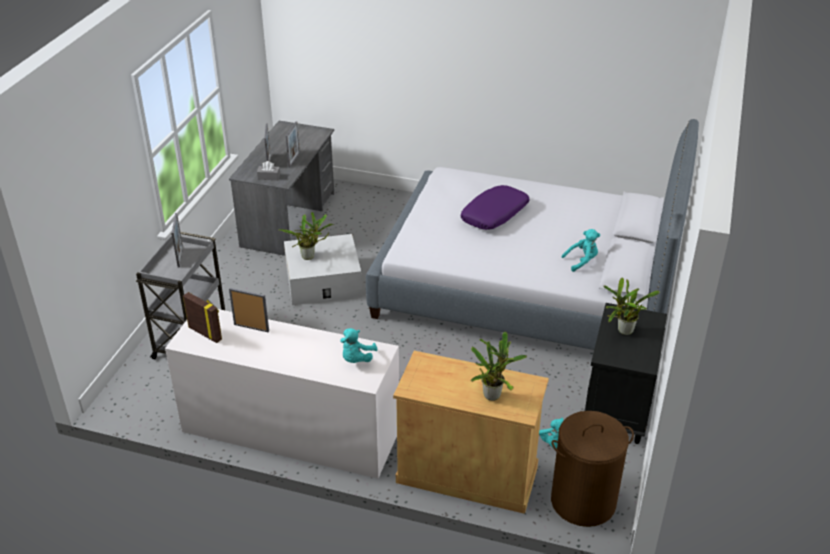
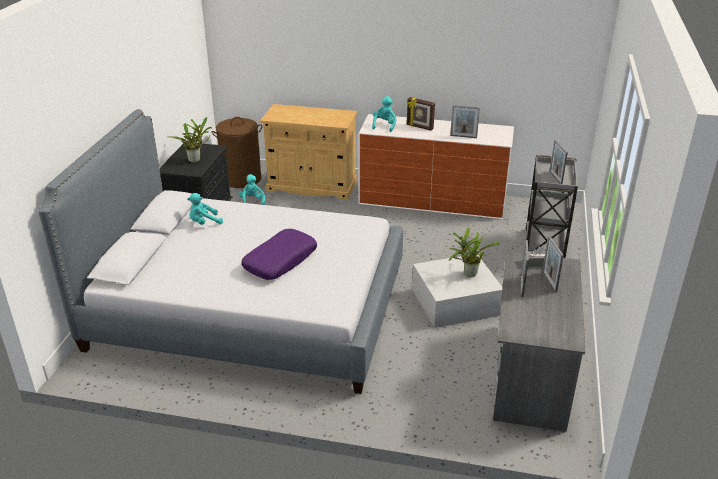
camera: 175 degrees right, 5 degrees down
picture frame [183,292,222,343] -> picture frame moved to [407,97,435,131]
potted plant [471,332,527,401] -> none

